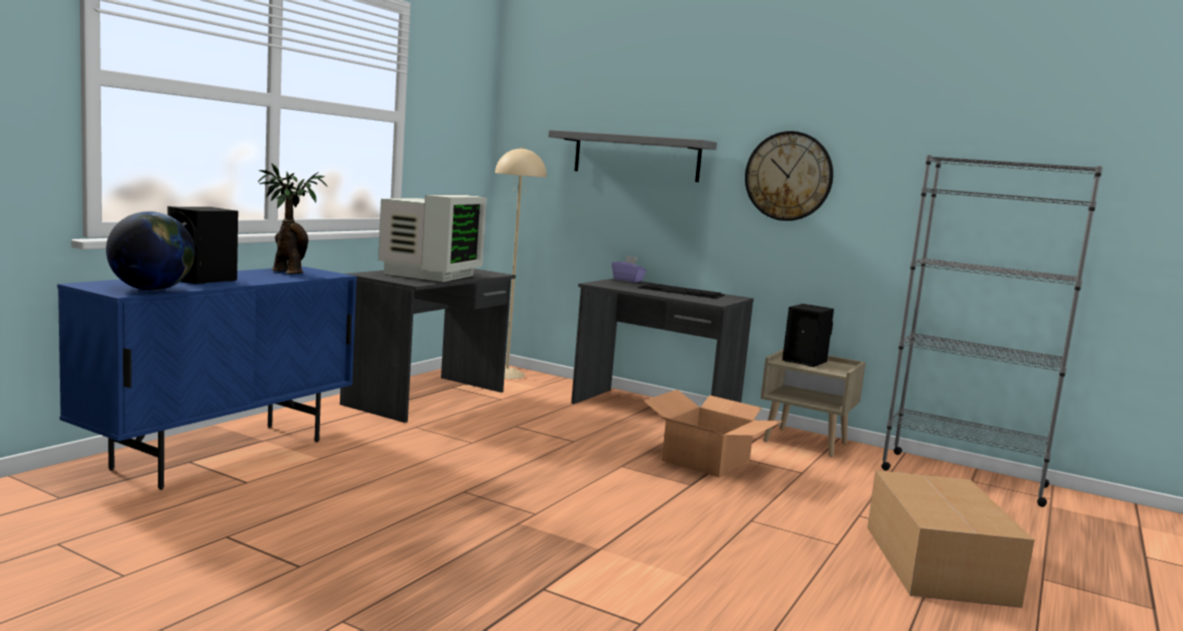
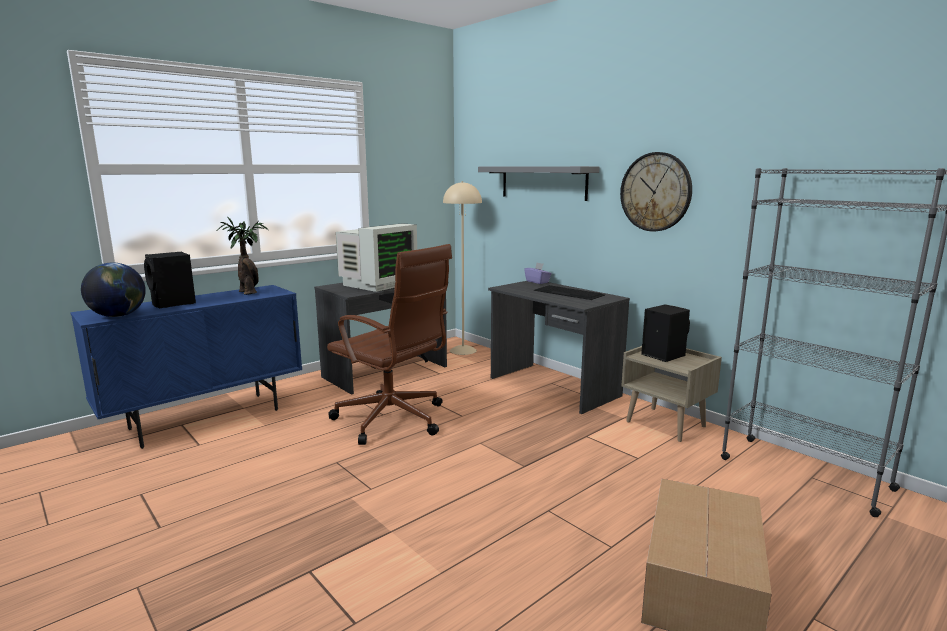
camera: 20 degrees right, 5 degrees up
cardboard box [643,389,783,477] -> none
none -> brown office chair [327,244,452,445]

